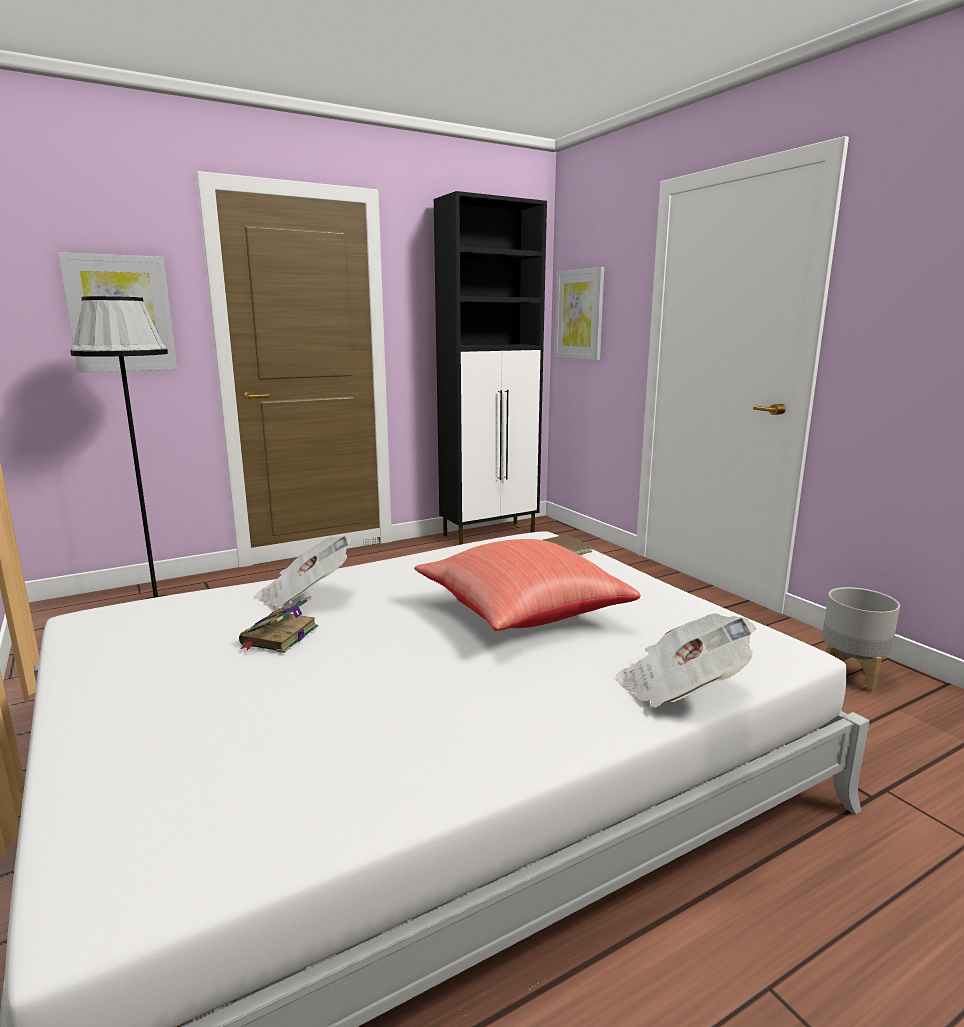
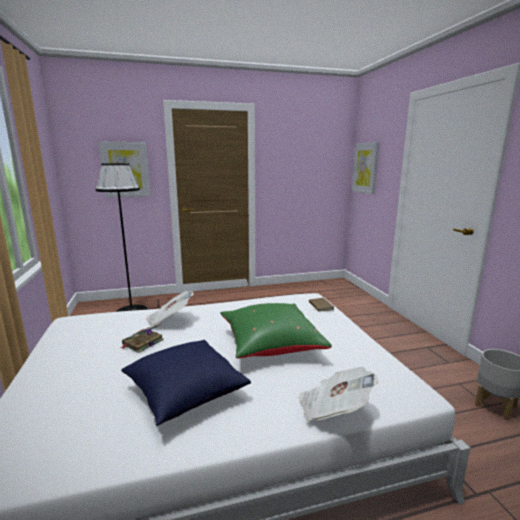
camera: 15 degrees right, 0 degrees up
red pillow [414,539,641,631] -> green pillow [220,303,332,359]
black cabinet [434,191,547,545] -> none
none -> blue pillow [121,340,251,426]

